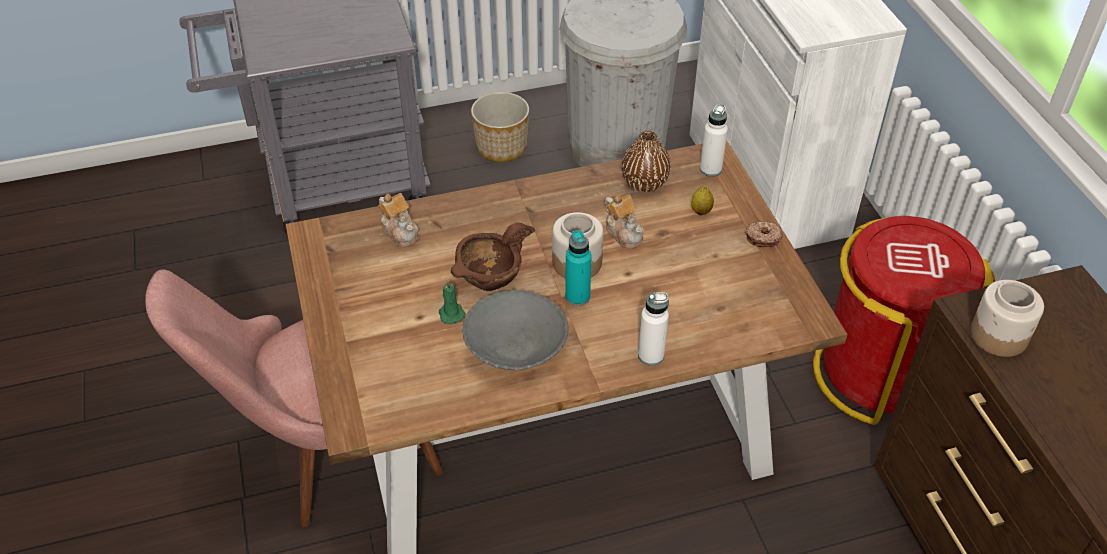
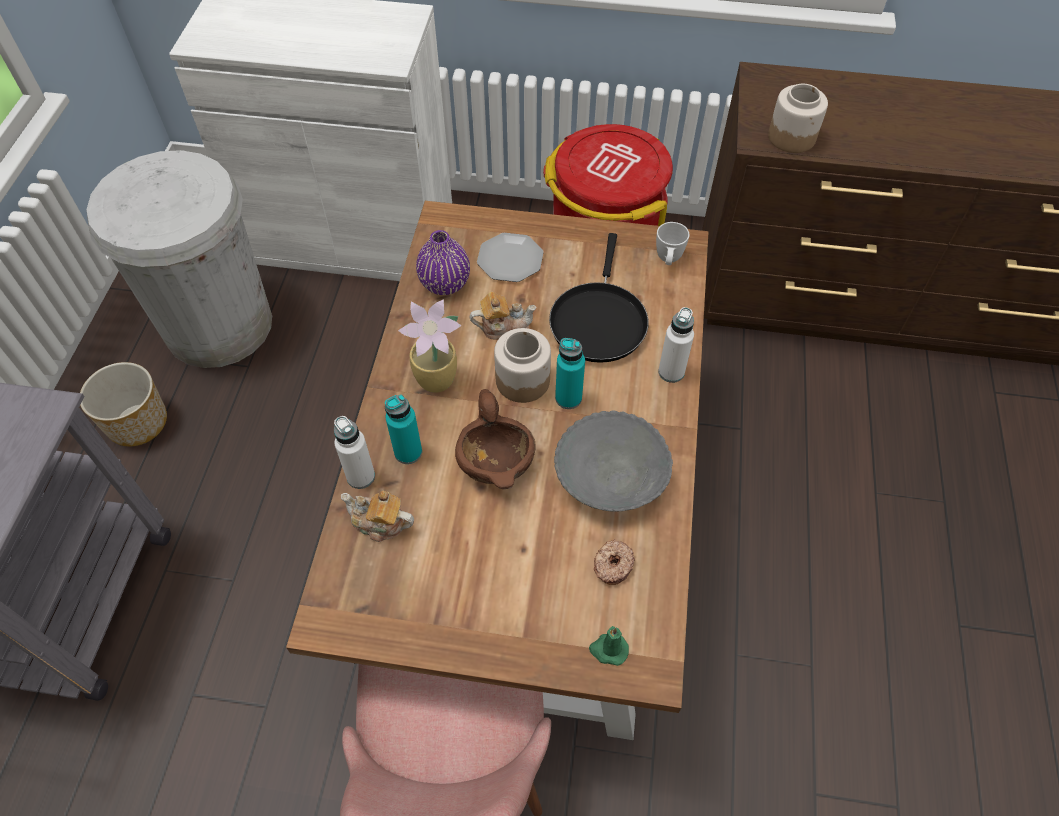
camera: 65 degrees left, 10 degrees up
teapot [378,193,419,247] -> teapot turned 150 degrees counterclockwise [341,490,414,542]
green candle [439,280,466,324] -> green candle moved to [589,626,629,666]
brown vase [621,131,671,192] -> purple vase [416,230,470,295]
lemon [691,186,714,215] -> plate [477,233,544,282]
white bottle [700,104,728,177] -> white bottle moved to [334,416,375,489]
donut [745,221,783,247] -> donut moved to [594,539,635,585]
none -> turquoise bottle [385,394,422,464]
none -> potted plant [398,299,462,393]
none -> black frying pan [549,233,649,363]
none -> white mug [656,222,689,265]

